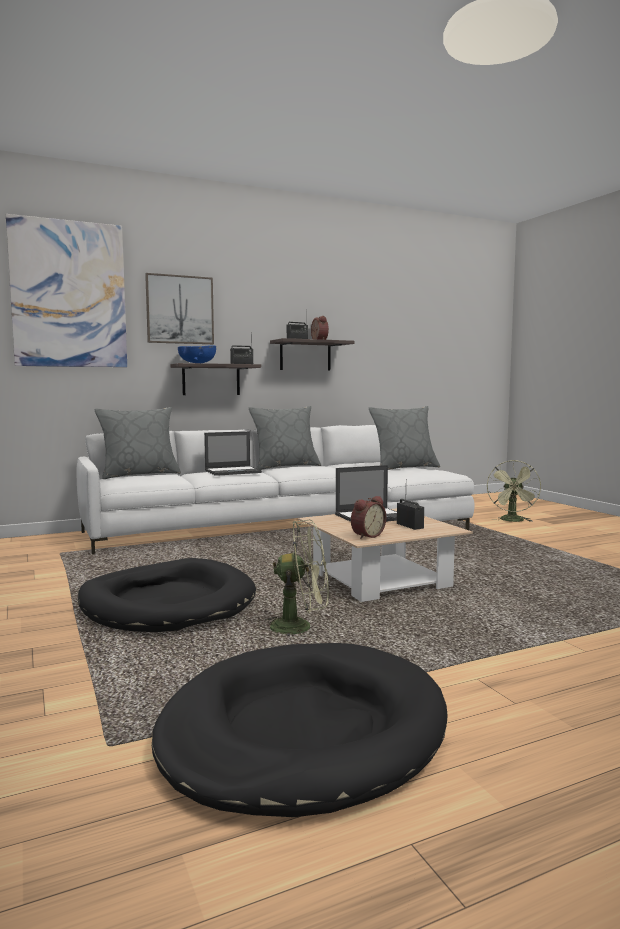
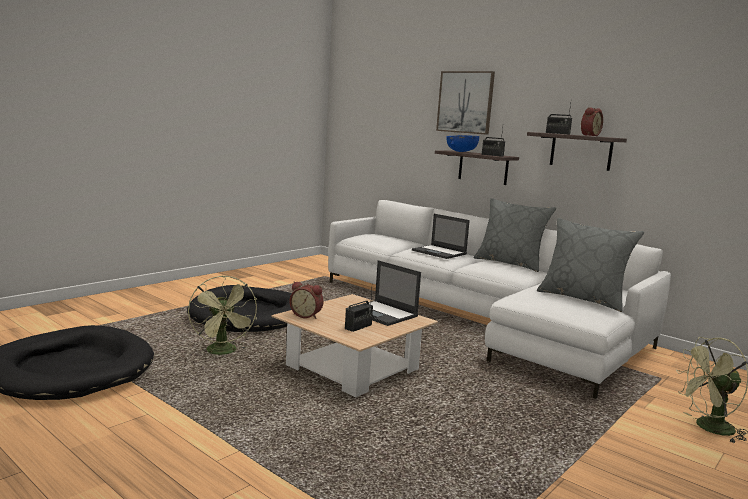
camera: 65 degrees right, 5 degrees up
picture [6,214,127,367] -> none
grey pillow [94,407,181,479] -> none

